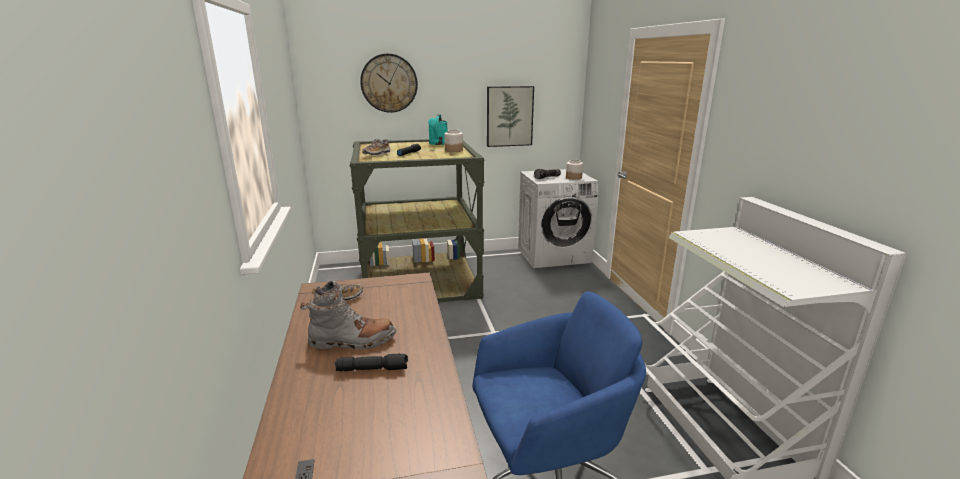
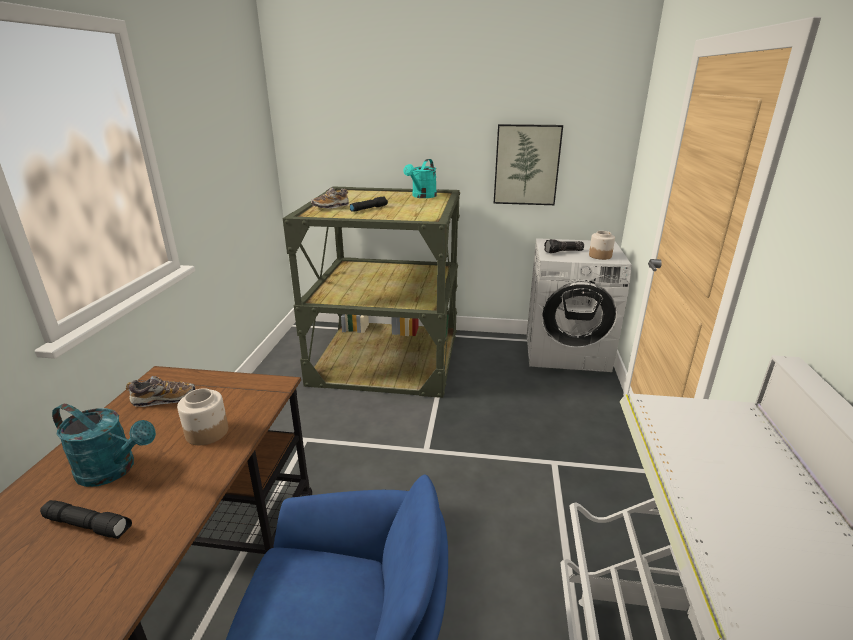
camera: 20 degrees right, 5 degrees up
grey boot [300,289,396,350] -> turquoise watering can [52,404,156,487]
wall clock [360,54,418,113] -> none
jar [444,130,463,152] -> jar moved to [177,388,228,445]

